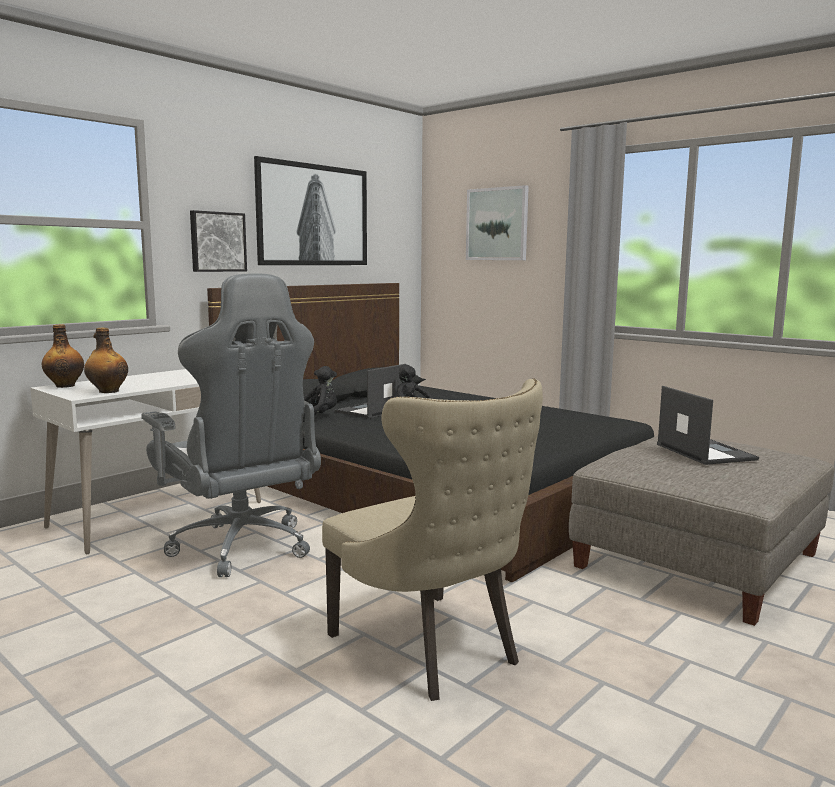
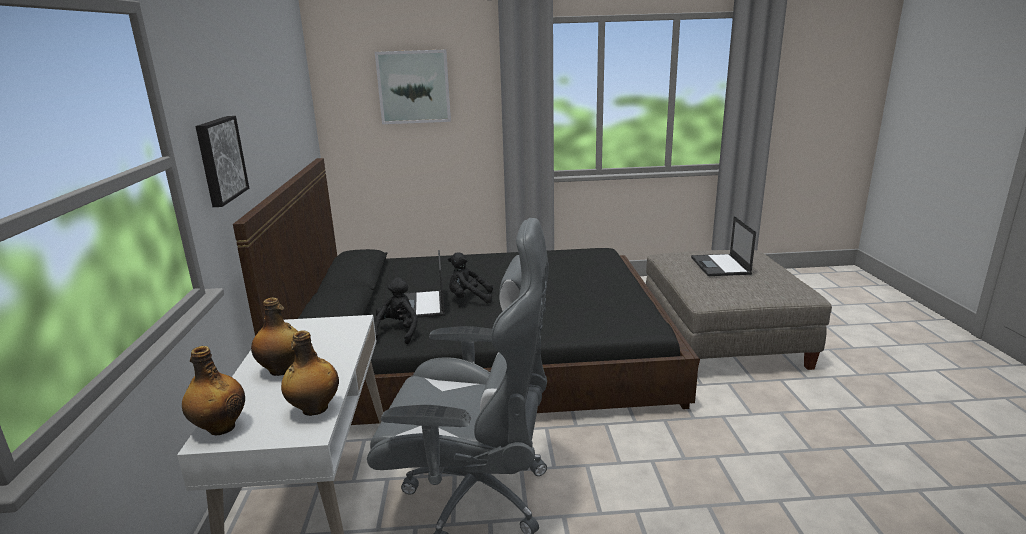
camera: 45 degrees left, 10 degrees up
picture [254,156,367,265] -> none
beige chair [322,378,543,701] -> none
laptop [657,386,759,465] -> laptop turned 120 degrees counterclockwise [691,216,756,276]
none -> bottle [251,298,298,376]

